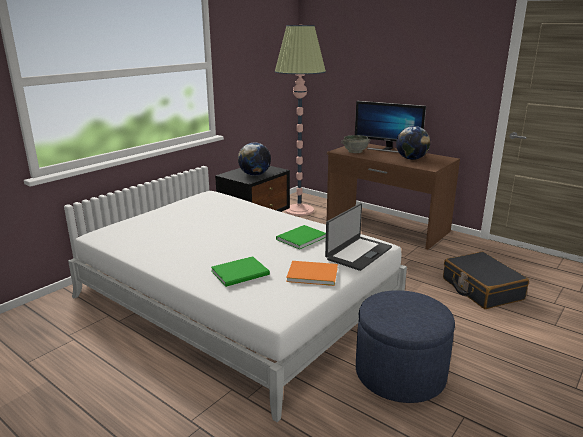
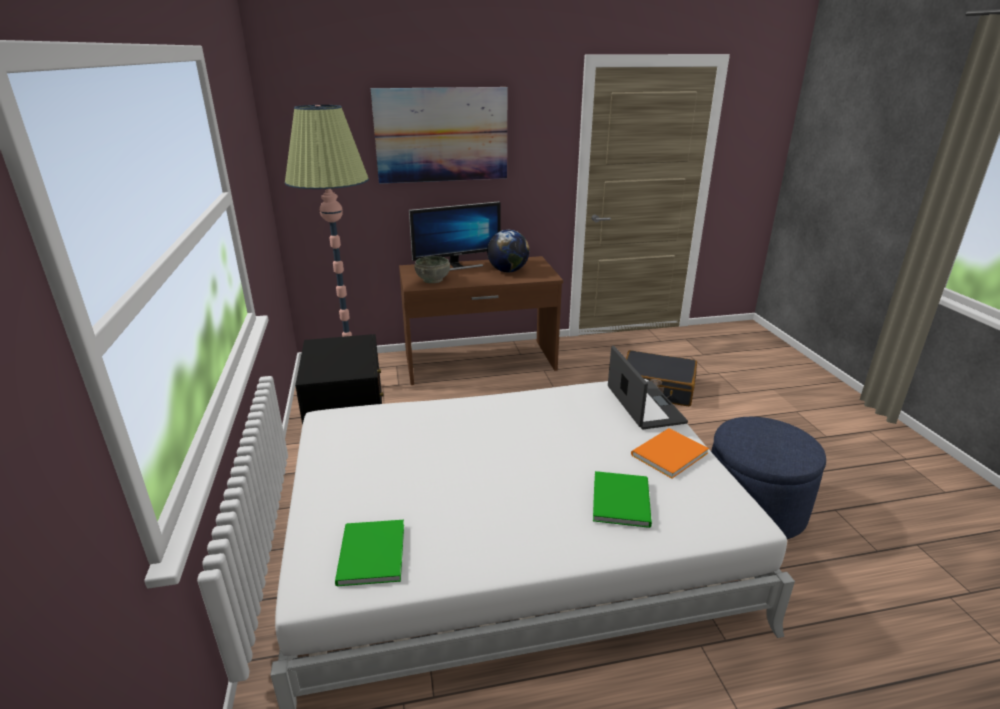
camera: 50 degrees left, 5 degrees up
globe [238,142,271,176] -> none
green book [276,225,326,250] -> green book moved to [335,520,404,586]
none -> picture [371,87,507,184]

